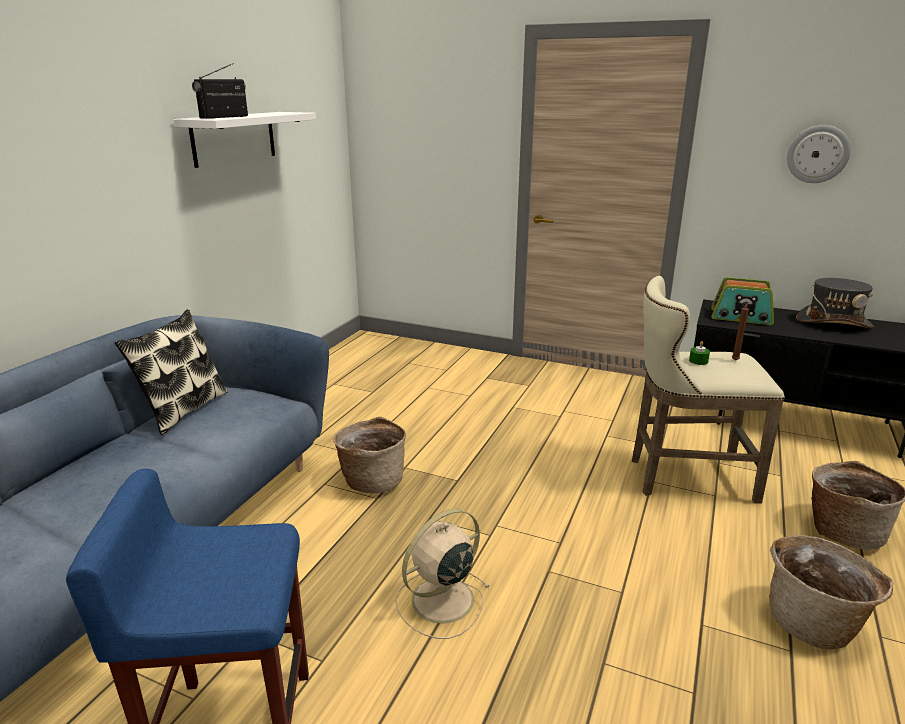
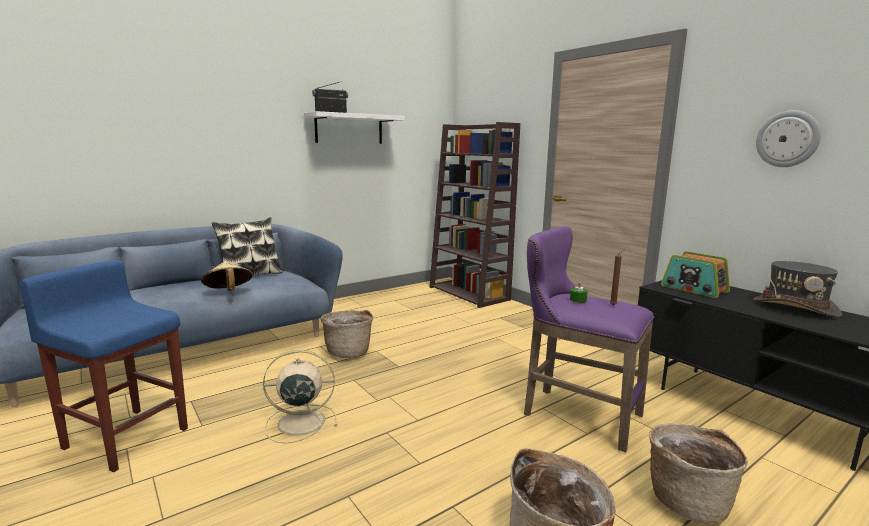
camera: 30 degrees right, 10 degrees down
beige stool [632,276,785,504] -> purple stool [524,226,654,452]
none -> beige hat [201,261,253,291]
none -> brown bookcase [429,122,520,308]

